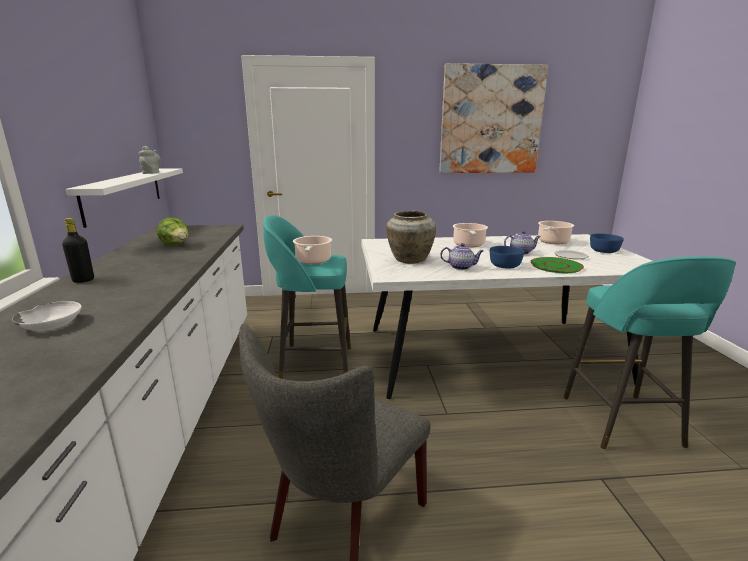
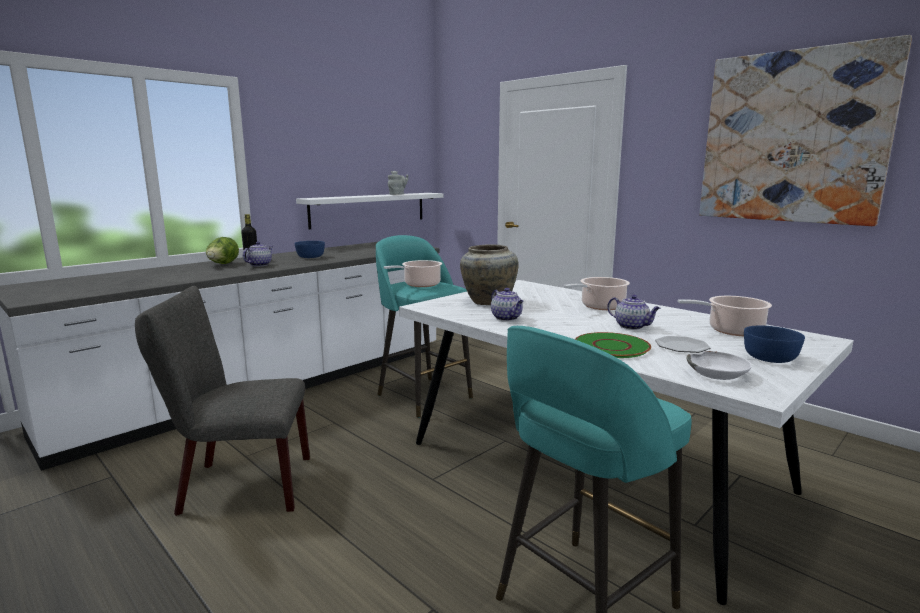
camera: 50 degrees right, 5 degrees down
white bowl [12,301,82,331] -> white bowl moved to [686,351,752,380]
lettuce [157,217,189,245] -> lettuce moved to [206,237,239,264]
blue bowl [490,246,524,269] -> blue bowl moved to [295,241,325,258]
none -> teapot [243,242,273,267]

